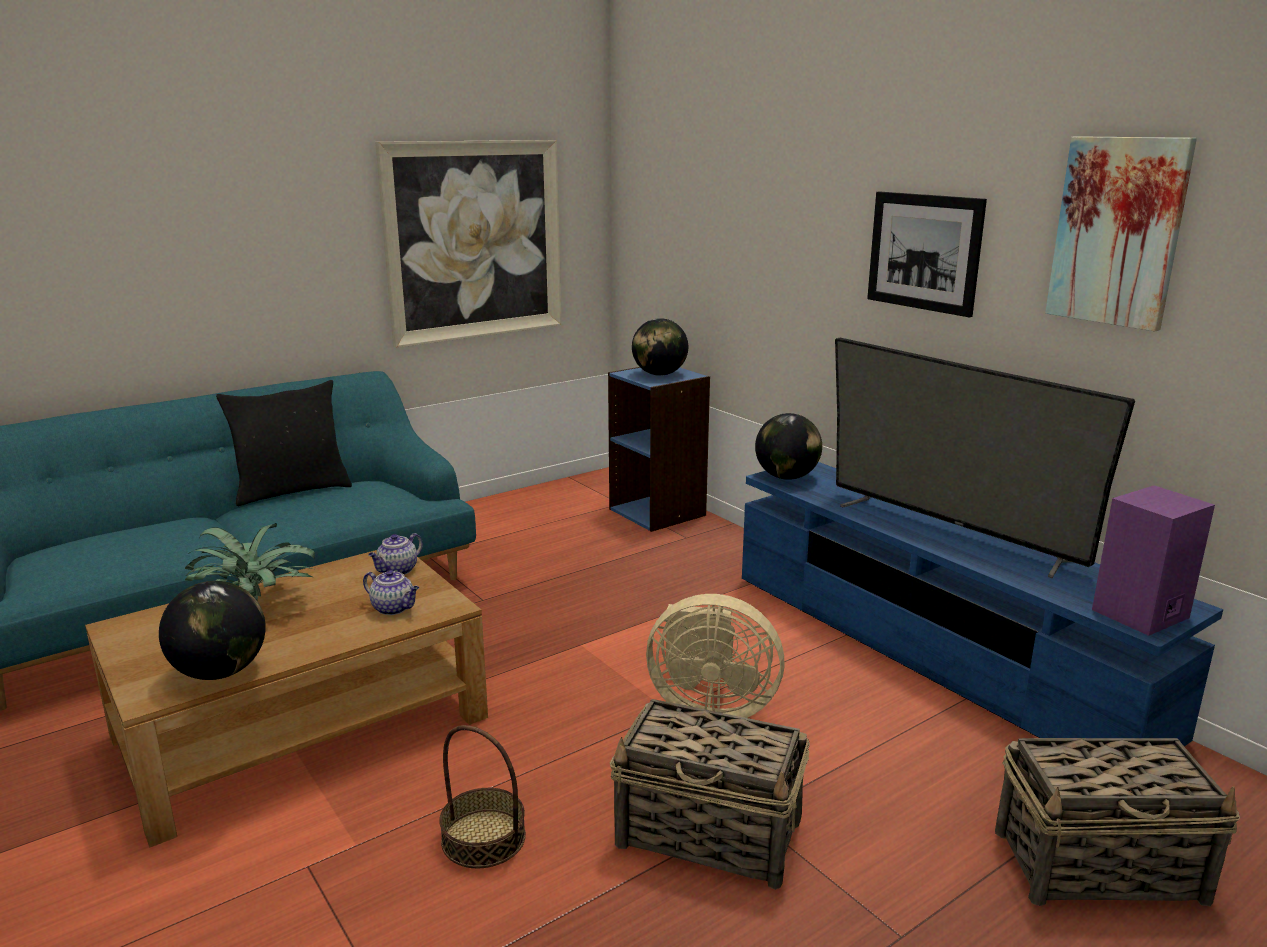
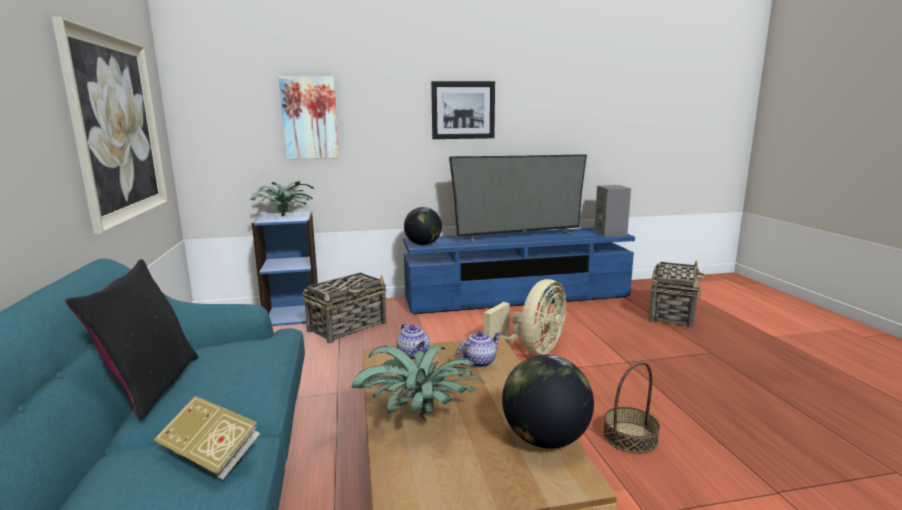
camera: 65 degrees left, 5 degrees down
basket [610,699,810,890] -> basket moved to [303,272,387,343]
globe [632,318,688,376] -> potted plant [250,181,314,216]
picture [1045,136,1197,331] -> picture moved to [279,77,339,159]
purple speaker [1092,485,1215,636] -> grey speaker [594,185,631,237]
none -> book [153,396,260,480]

